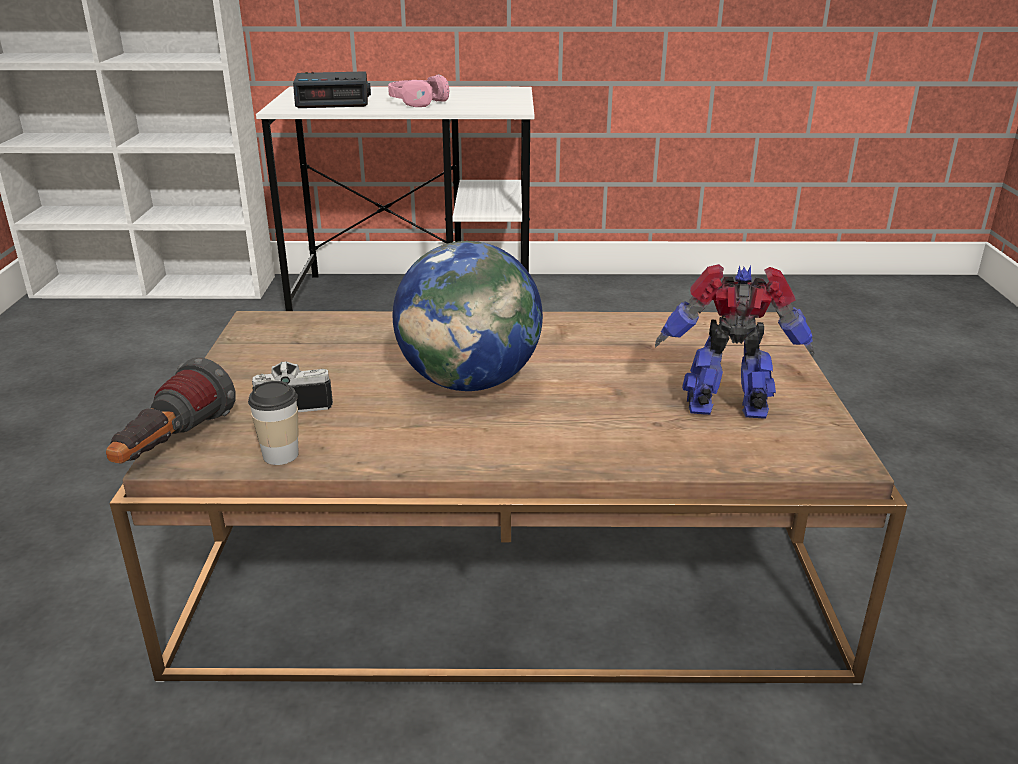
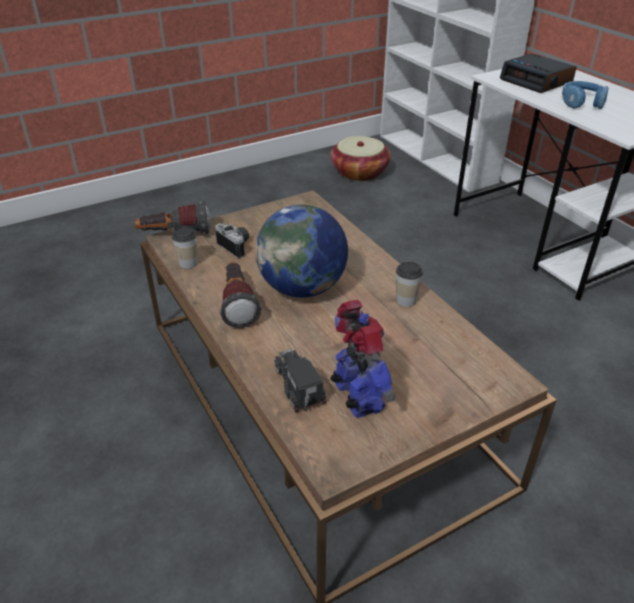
camera: 60 degrees right, 10 degrees up
pink headphones [388,75,449,107] -> blue headphones [562,81,608,109]
none -> flashlight [220,262,261,328]
none -> toy truck [274,349,326,413]
none -> basket [330,136,391,181]
none -> cup [396,262,423,307]

